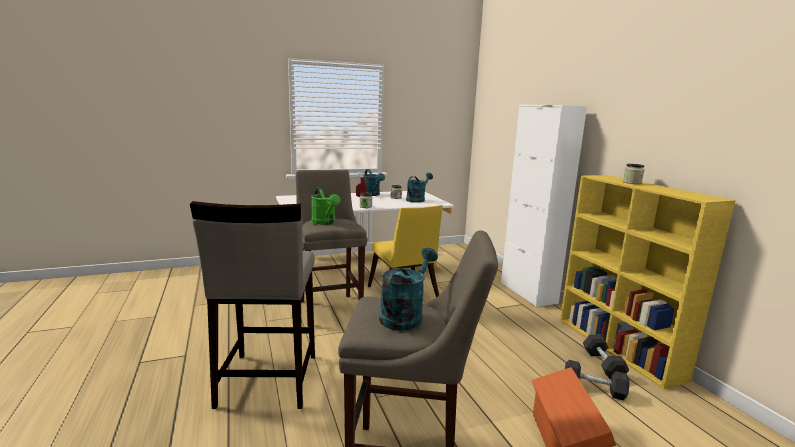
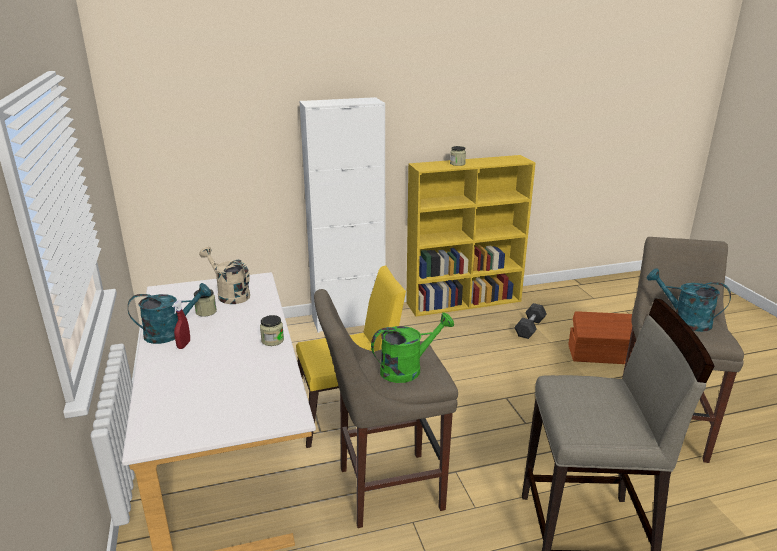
camera: 85 degrees left, 10 degrees up
turquoise watering can [406,173,433,203] -> beige watering can [199,247,250,304]
grey dumbbell [583,334,629,379] -> none

